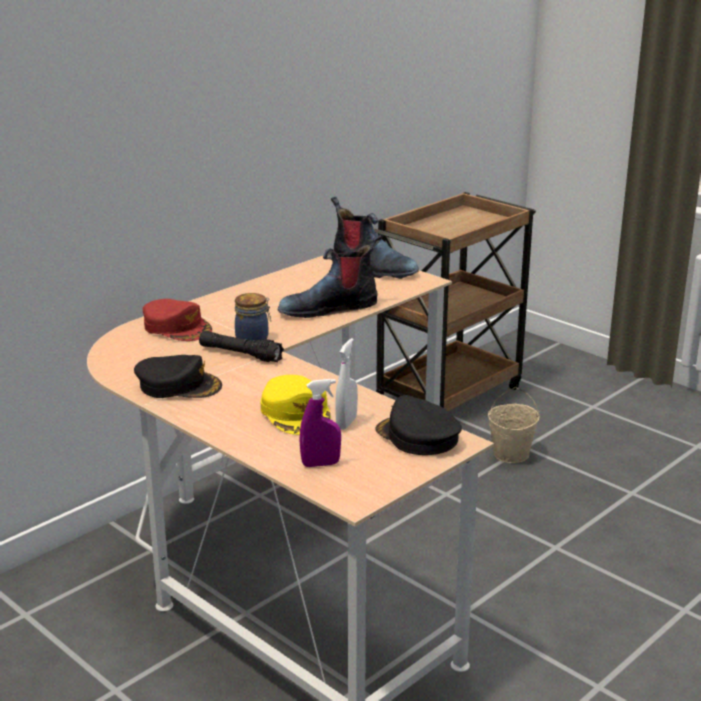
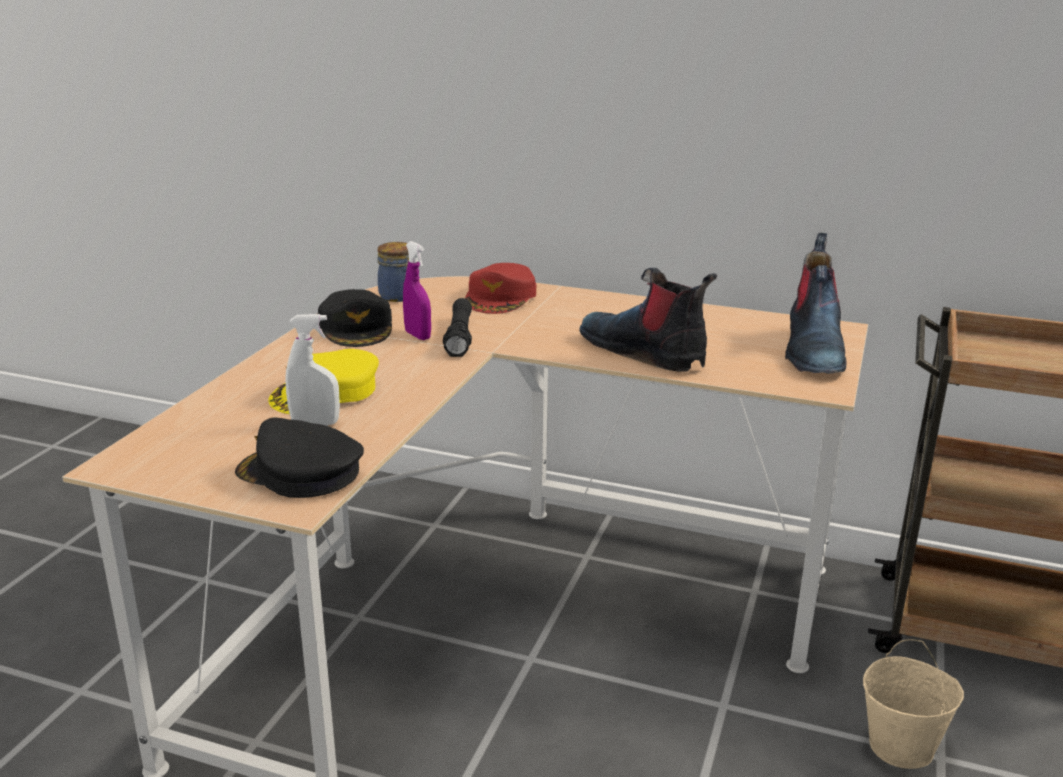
camera: 65 degrees right, 0 degrees up
jar [235,293,271,341] -> jar moved to [377,242,409,302]
purple spray bottle [299,379,341,467] -> purple spray bottle moved to [403,241,431,340]
black cap [375,395,462,455] -> black cap turned 90 degrees counterclockwise [235,417,364,498]

